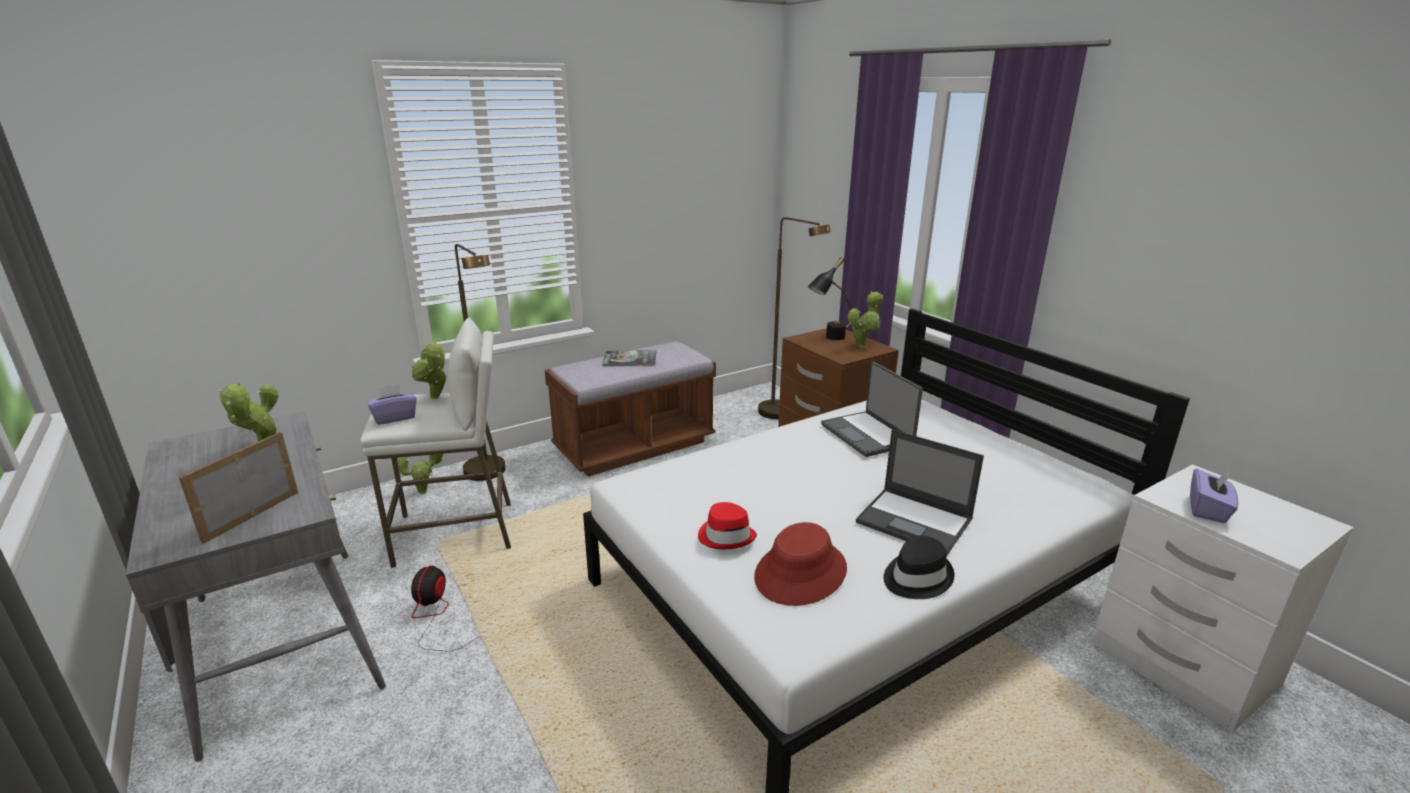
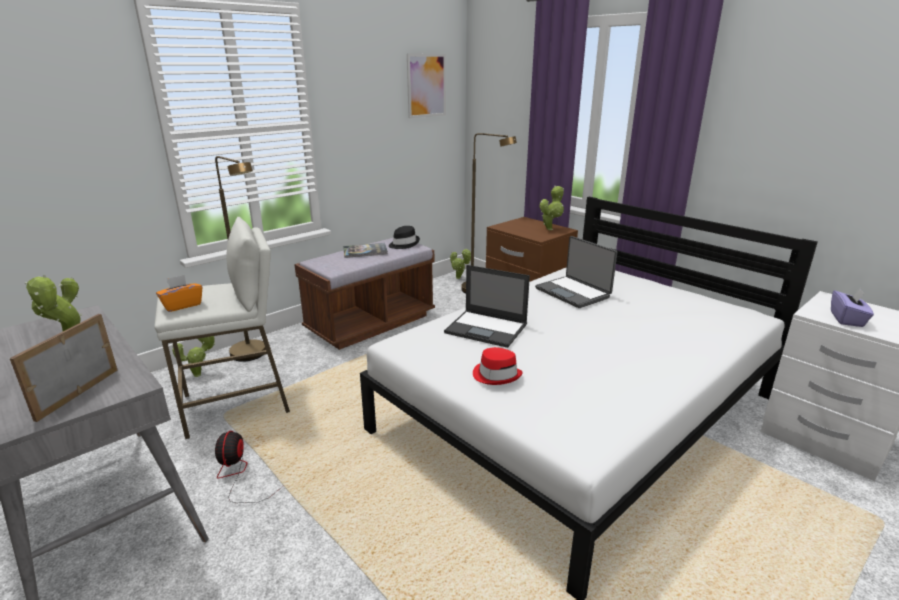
camera: 10 degrees left, 0 degrees up
purple tissue box [367,383,417,425] -> orange tissue box [156,275,202,312]
potted plant [412,341,447,399] -> potted plant moved to [450,248,471,279]
red hat [754,522,847,606] -> none
black table lamp [808,257,851,340] -> none
laptop [856,430,984,556] -> laptop moved to [444,265,530,348]
black hat [883,535,954,599] -> black hat moved to [389,226,420,249]
none -> picture [407,53,446,118]

